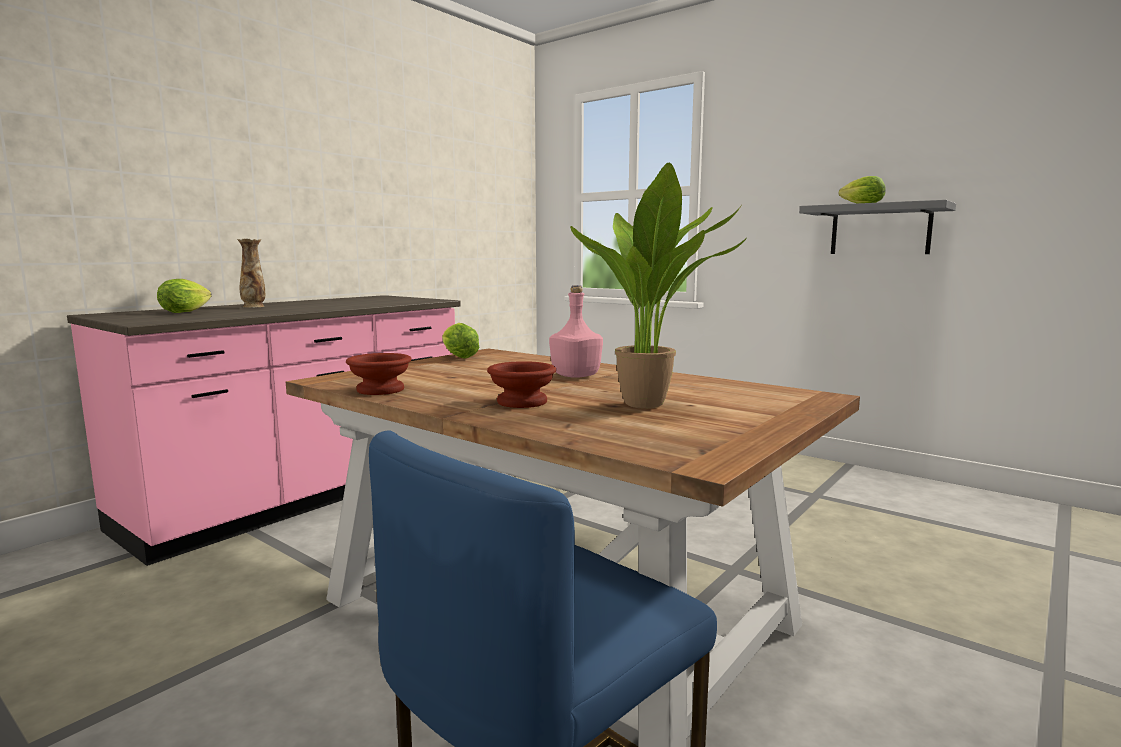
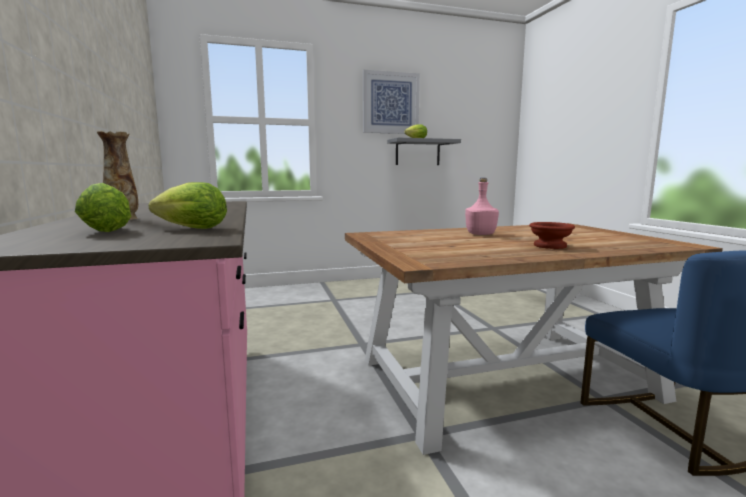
camera: 55 degrees left, 0 degrees up
brown bowl [346,353,412,395] -> none
lettuce [442,323,480,359] -> lettuce moved to [149,182,227,229]
potted plant [570,163,747,409] -> none
none -> picture [363,70,420,134]

